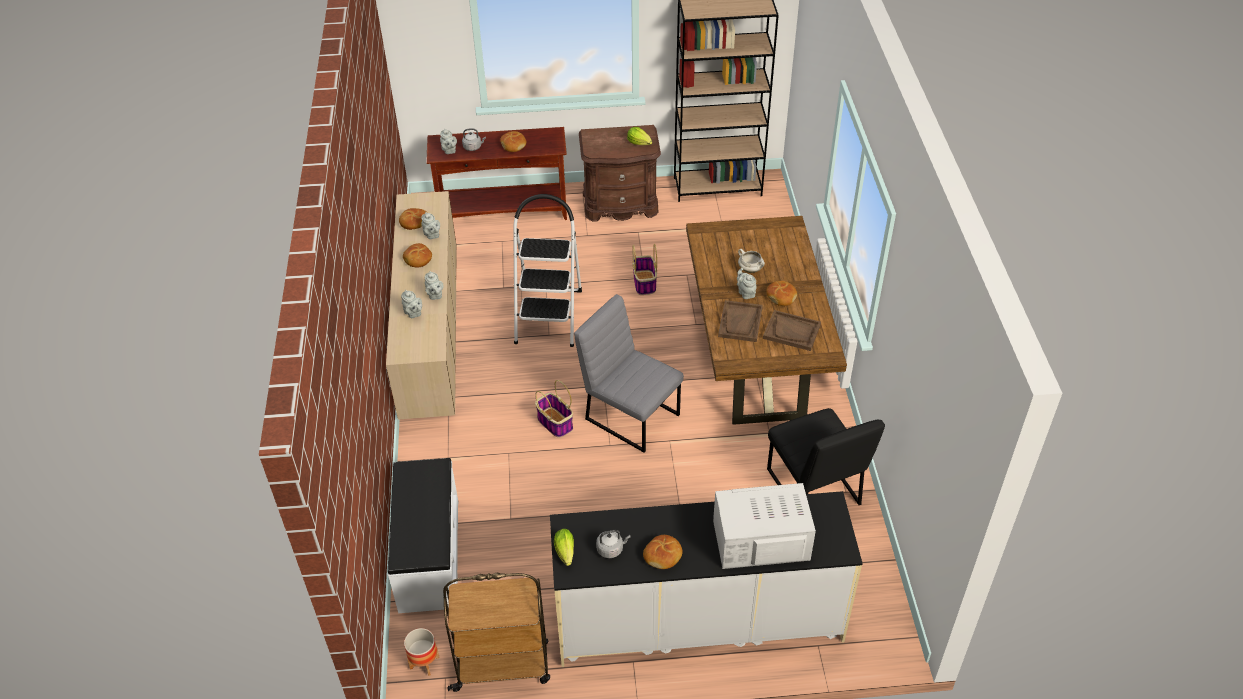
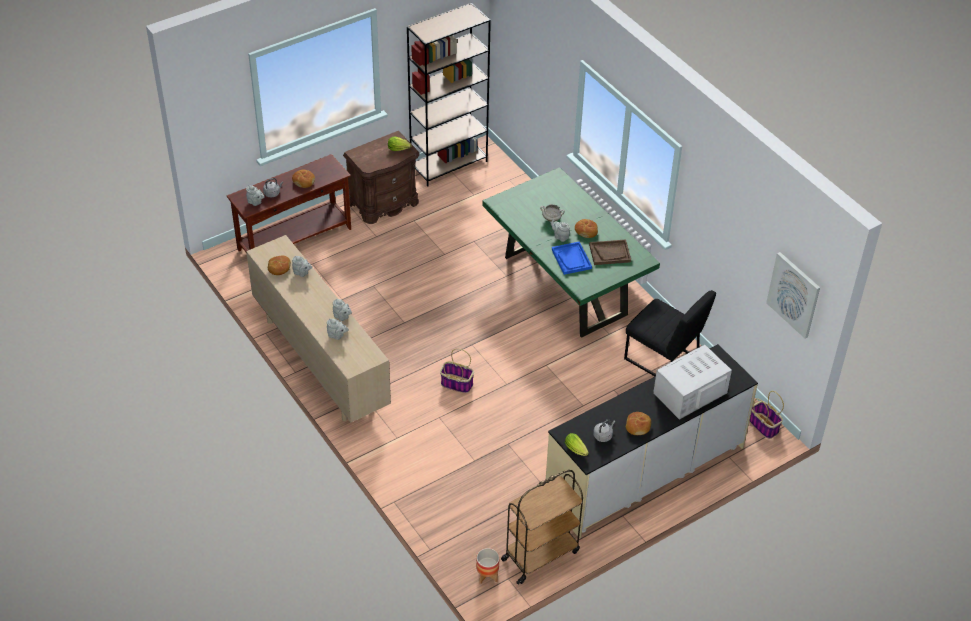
camera: 30 degrees left, 0 degrees up
white bench [388,458,458,613] -> none
bread [403,243,432,268] -> none
step ladder [513,194,582,347] -> none
grey chair [574,294,684,452] -> none
basket [632,244,657,295] -> basket moved to [749,391,784,439]
brown dining table [686,216,847,425] -> green dining table [483,167,660,338]
brown tray [718,300,763,342] -> blue tray [552,242,592,275]
none -> picture [766,252,820,339]

